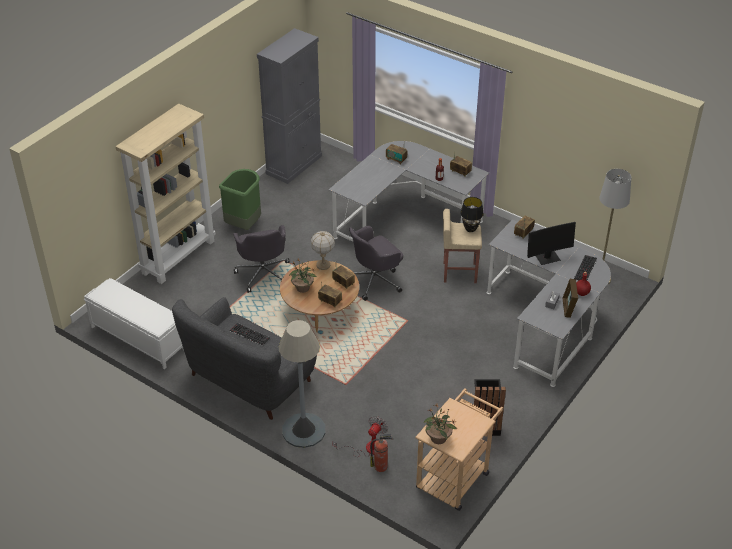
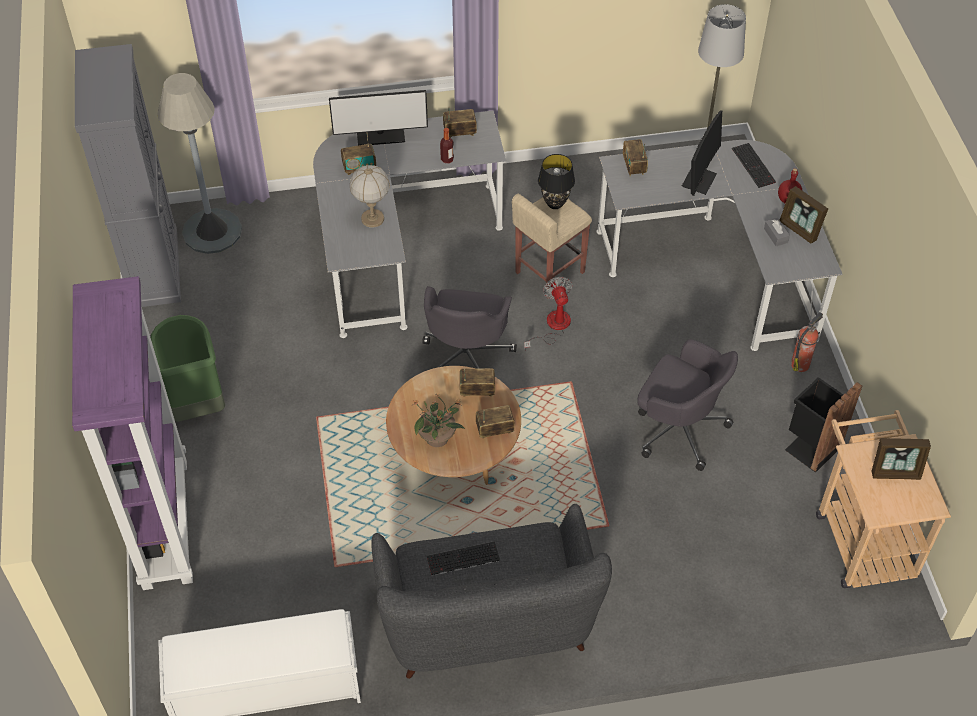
camera: 45 degrees left, 10 degrees up
beige bookcase [115,104,216,284] -> purple bookcase [72,276,193,590]
grey office chair [233,225,290,293] -> grey office chair moved to [637,339,738,471]
grey floor lamp [278,320,326,448] -> grey floor lamp moved to [157,73,242,254]
table lamp [311,231,335,270] -> table lamp moved to [350,165,390,228]
fan [332,416,388,457] -> fan moved to [524,277,572,351]
fire extinguisher [370,434,394,472] -> fire extinguisher moved to [791,312,823,372]
potted plant [424,404,457,444] -> none
none -> monitor [329,90,428,145]
none -> picture frame [871,438,931,480]

